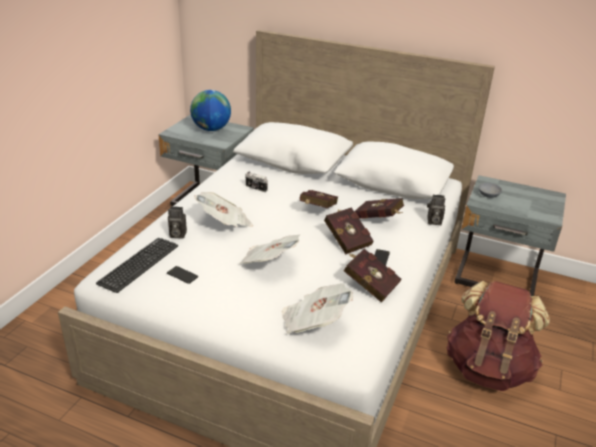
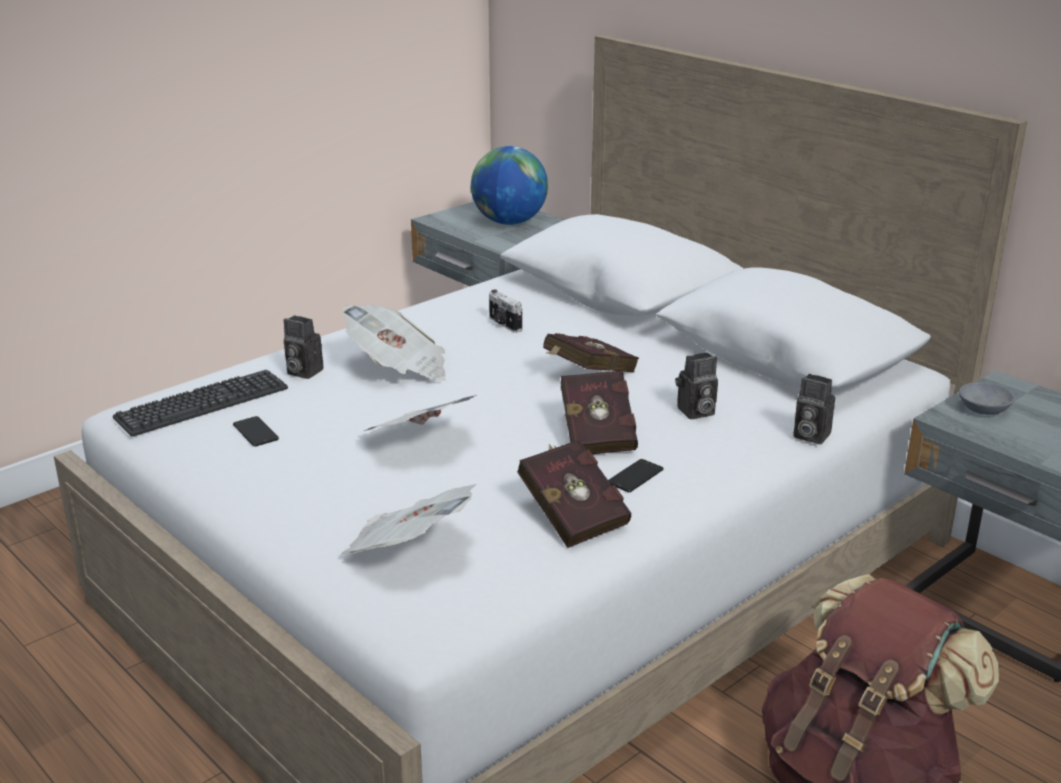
camera: 25 degrees right, 5 degrees down
red book [354,198,404,219] -> camera [675,352,718,419]

